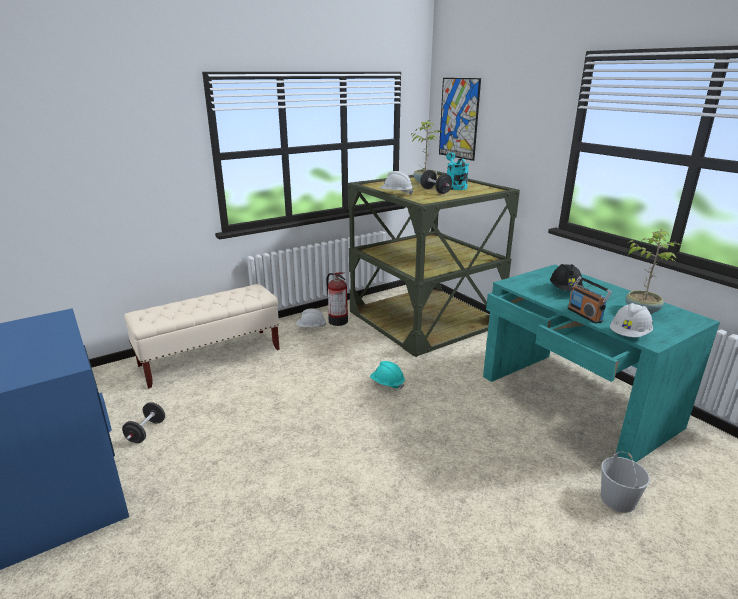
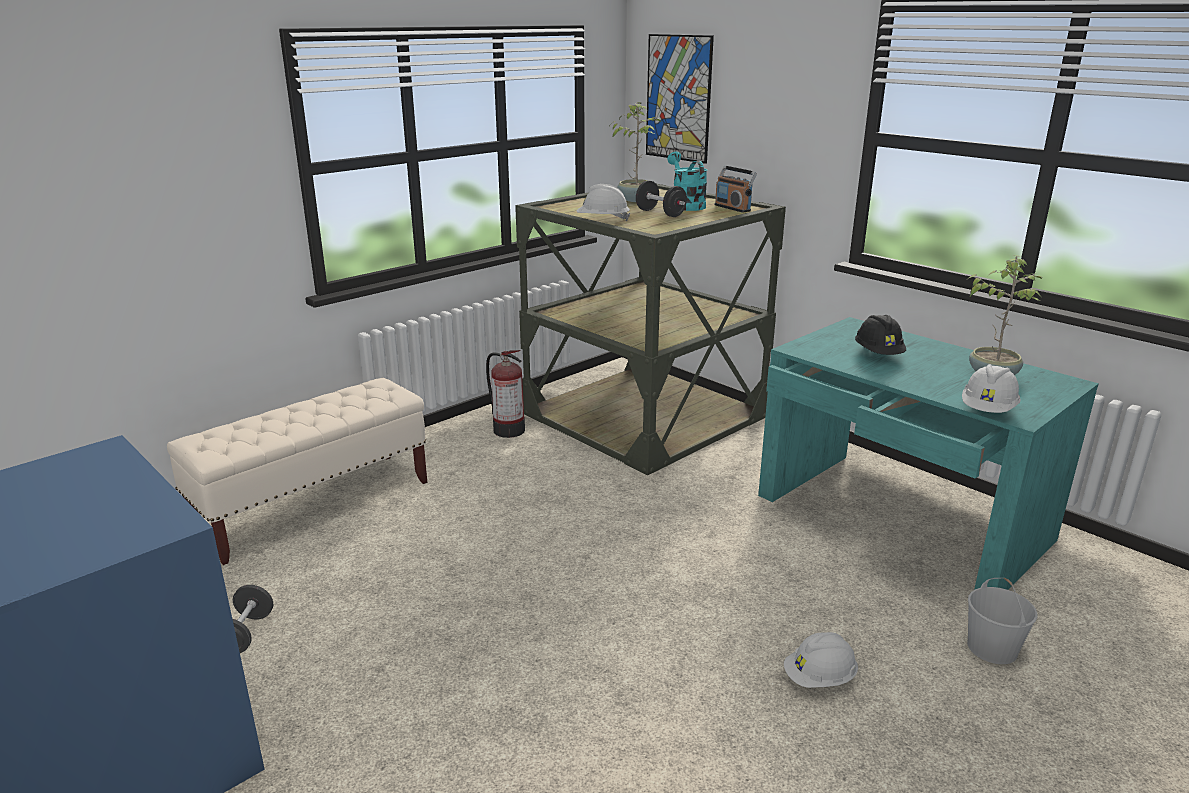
camera: 10 degrees left, 0 degrees up
white hard hat [296,308,326,327] -> white hard hat moved to [784,632,858,688]
turquoise hard hat [370,361,405,389] -> none
radio [568,276,612,324] -> radio moved to [715,165,757,213]

